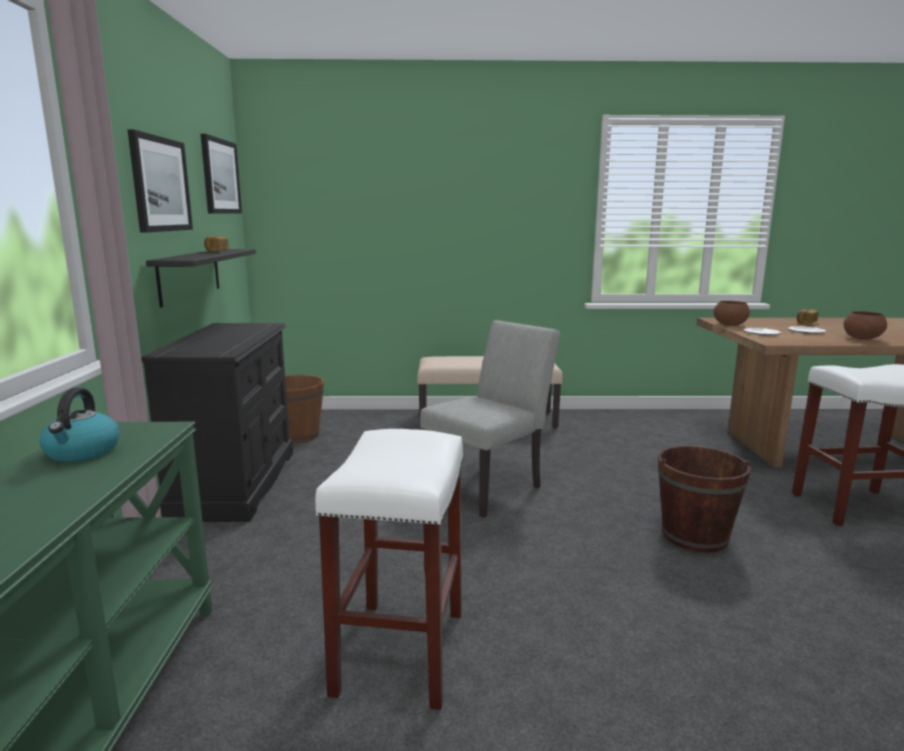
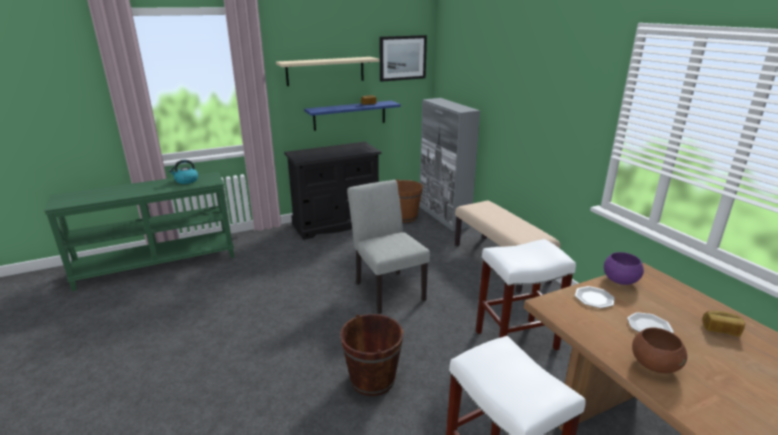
camera: 65 degrees right, 10 degrees up
picture [128,130,193,233] -> beige shelf [276,57,380,86]
black shelf [146,249,256,308] -> blue shelf [304,101,401,131]
white stool [315,429,464,710] -> white stool moved to [476,239,576,350]
grey chair [420,320,560,518] -> grey chair turned 135 degrees counterclockwise [347,180,430,314]
brown bowl [713,301,750,326] -> purple bowl [604,252,644,285]
none -> grey cabinet [419,98,480,231]

